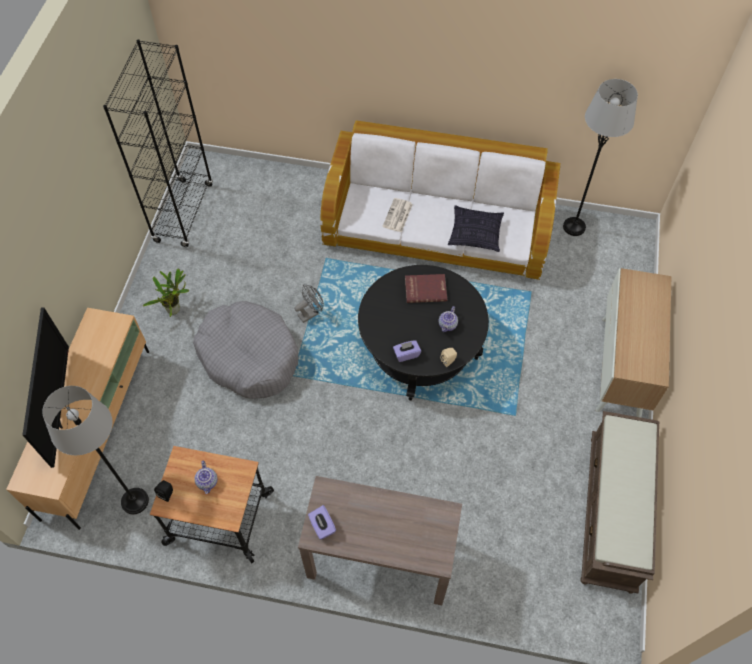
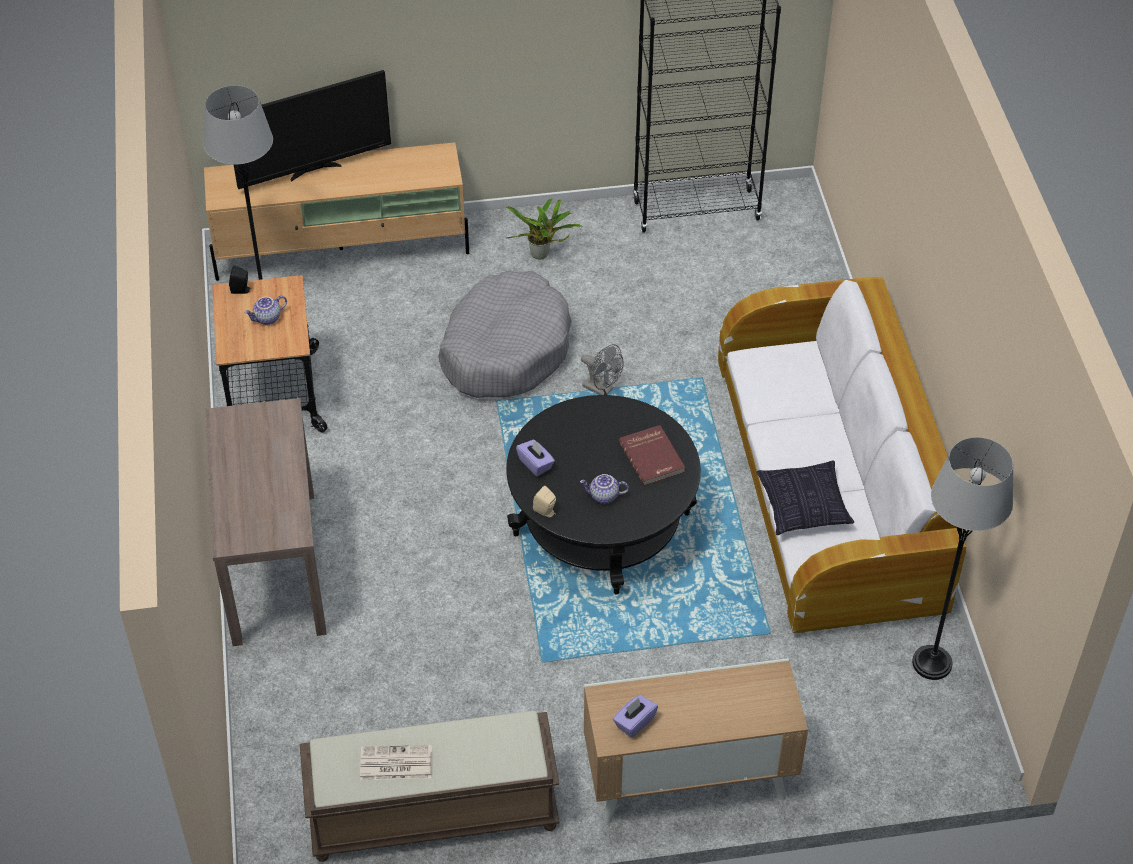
camera: 70 degrees right, 10 degrees down
purple tissue box [308,505,336,539] -> purple tissue box moved to [613,695,658,738]
newspaper [382,198,413,232] -> newspaper moved to [360,745,432,780]

